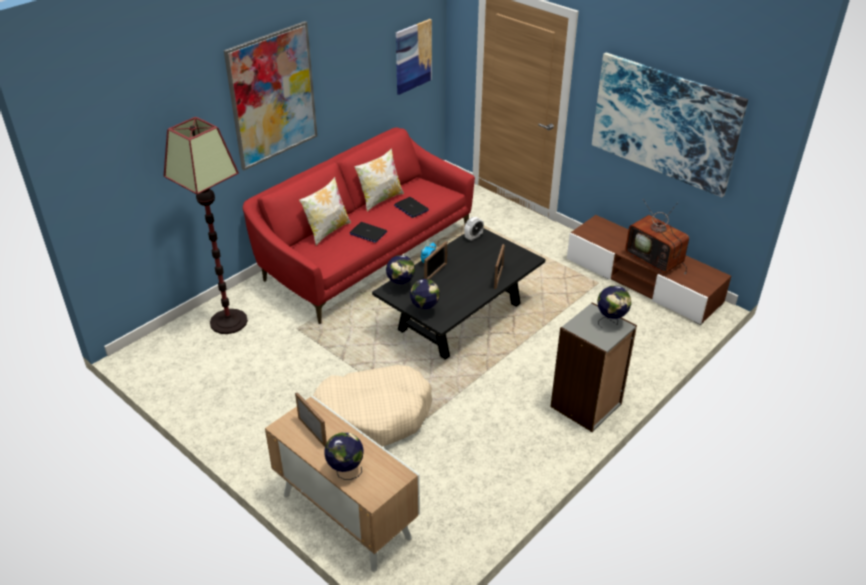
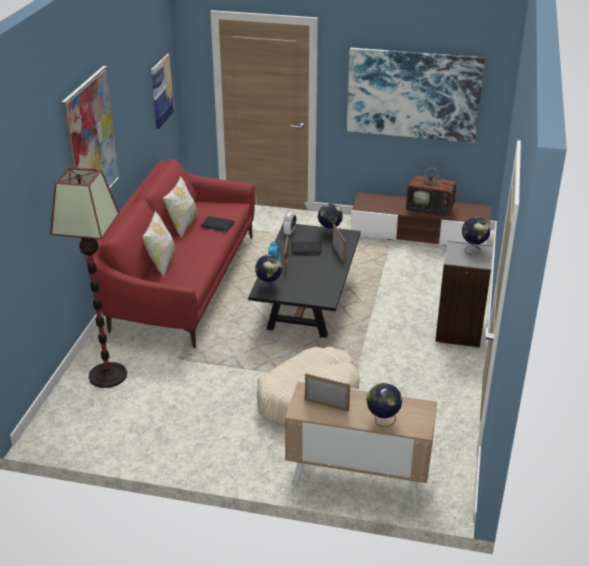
camera: 30 degrees left, 5 degrees down
laptop [350,222,387,243] -> laptop moved to [292,242,322,254]
globe [410,279,440,320] -> globe moved to [318,204,343,237]

